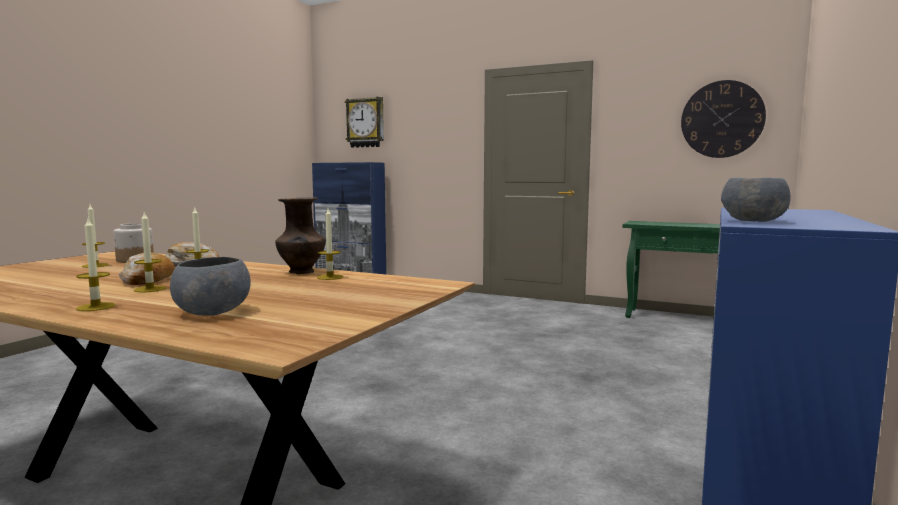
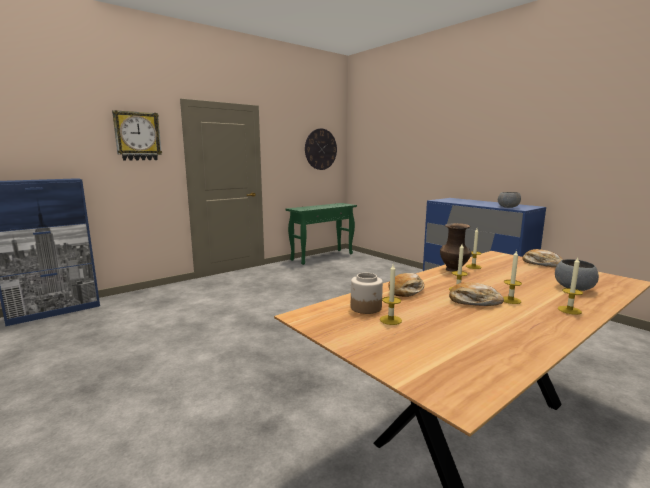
camera: 65 degrees left, 5 degrees up
wall clock [345,97,384,148] -> wall clock moved to [112,110,162,161]
none -> bread [522,249,563,267]

